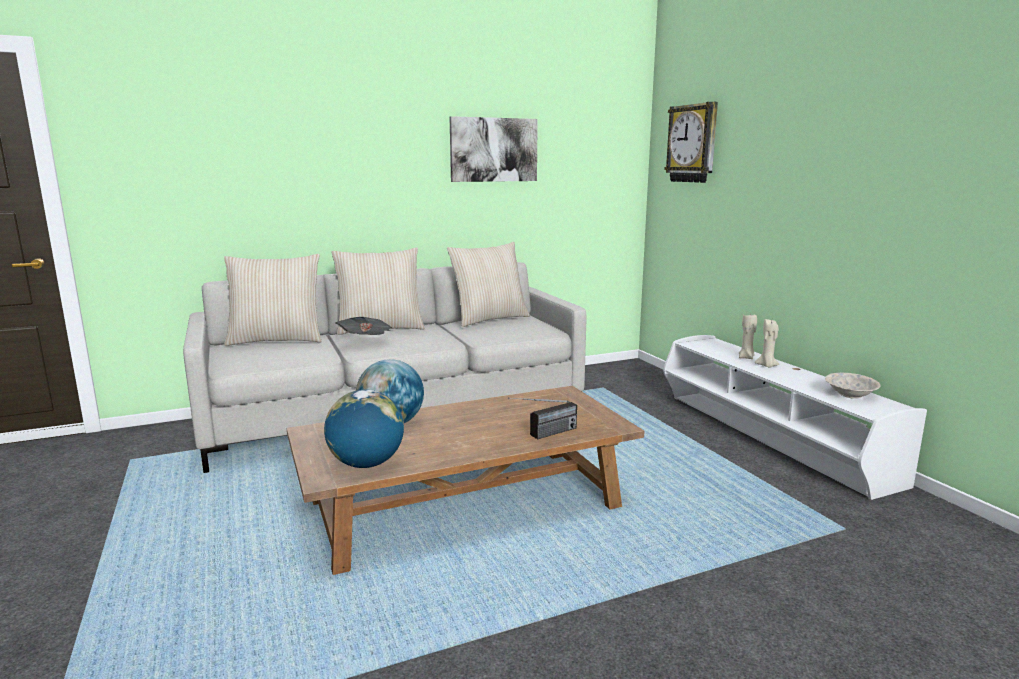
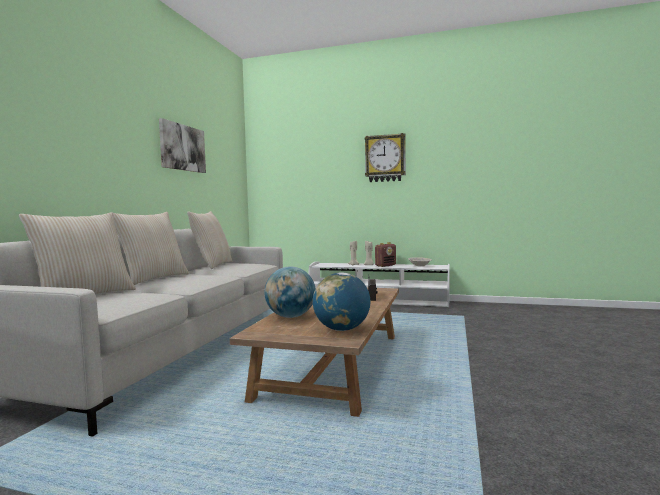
camera: 50 degrees left, 10 degrees down
newspaper [335,317,392,335] -> none
wall clock [664,102,718,183] -> wall clock moved to [364,133,406,182]
none -> radio [375,242,396,267]

